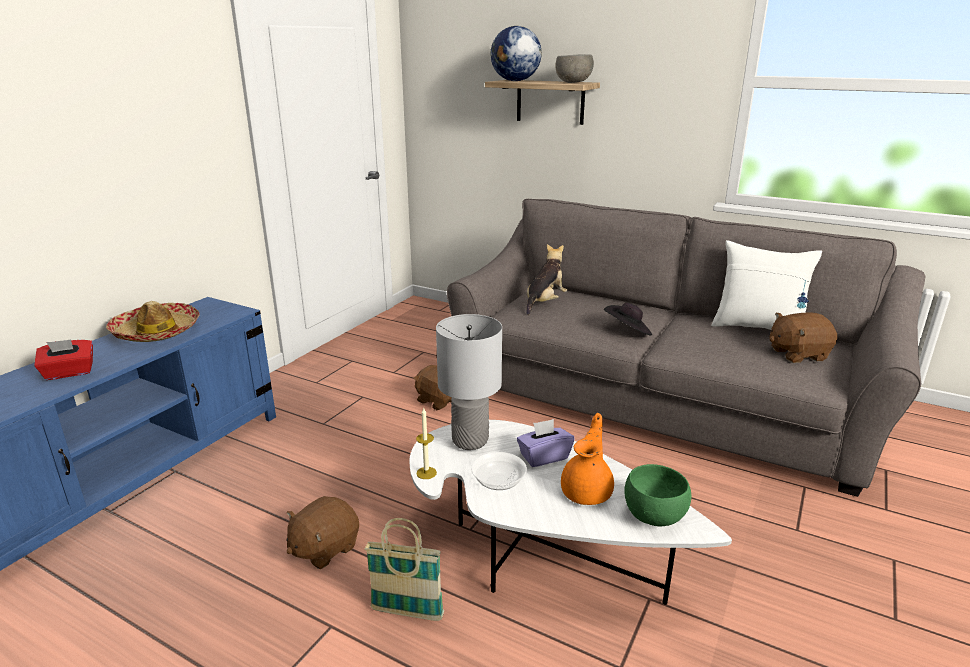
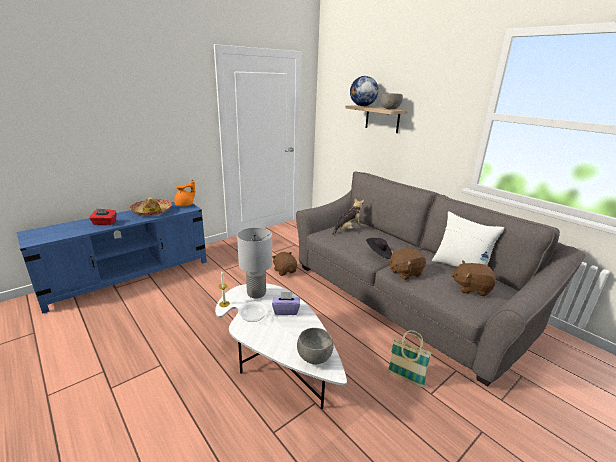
camera: 20 degrees right, 0 degrees up
brown plush toy [286,496,359,569] -> brown plush toy moved to [390,248,426,280]
basket [365,518,444,621] -> basket moved to [388,330,432,387]
orange teapot [561,413,614,505] -> orange teapot moved to [174,179,195,206]
green bowl [624,464,691,526] -> grey bowl [297,328,334,364]

